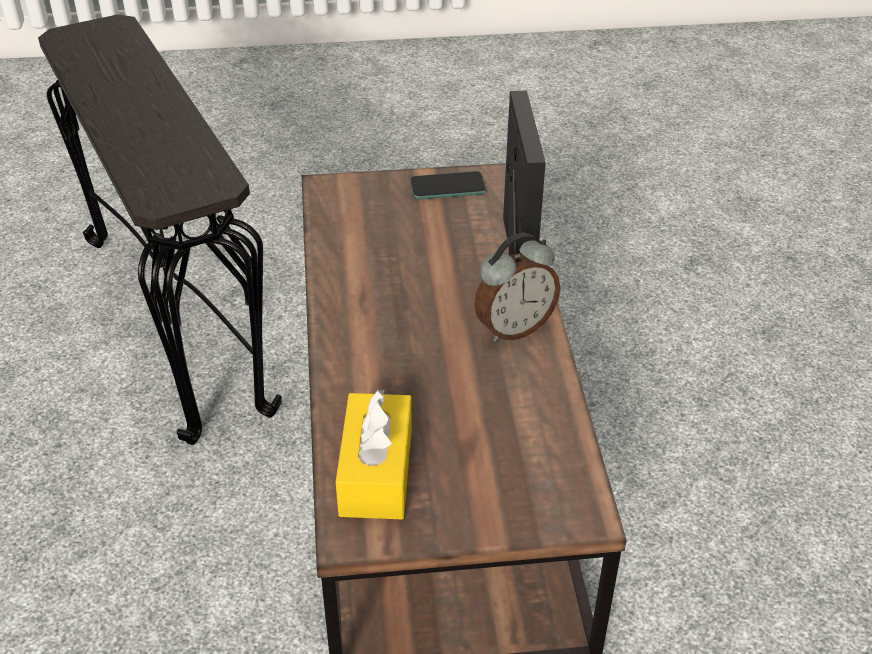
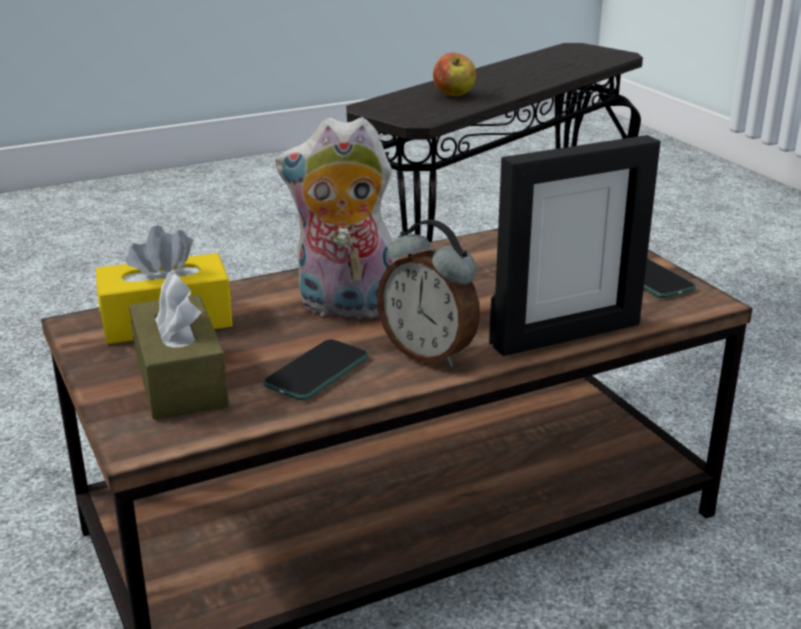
camera: 70 degrees right, 15 degrees down
none -> brown tissue box [129,273,229,420]
none -> phone [263,339,368,401]
none -> plush toy [276,117,398,324]
none -> apple [433,53,476,96]

